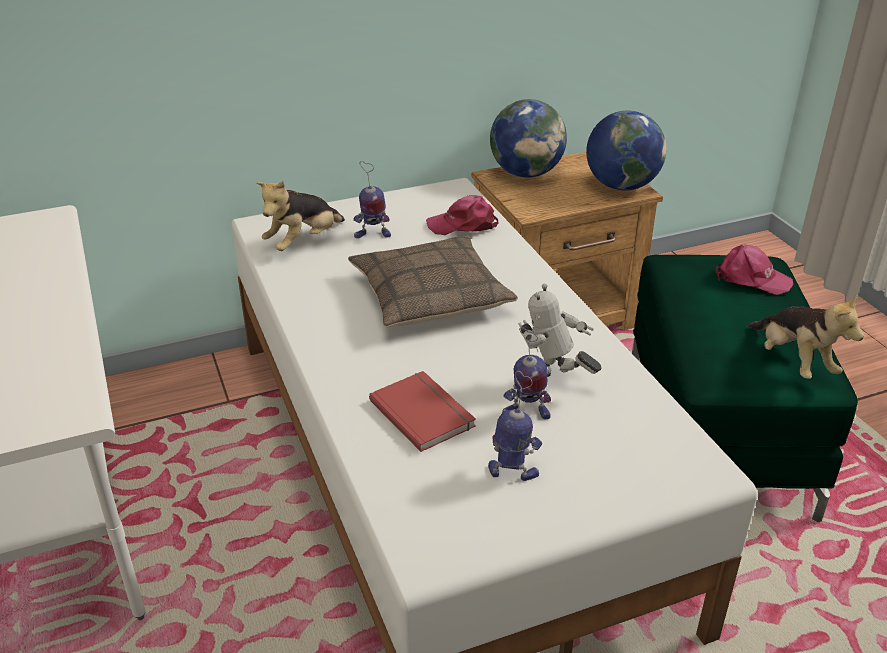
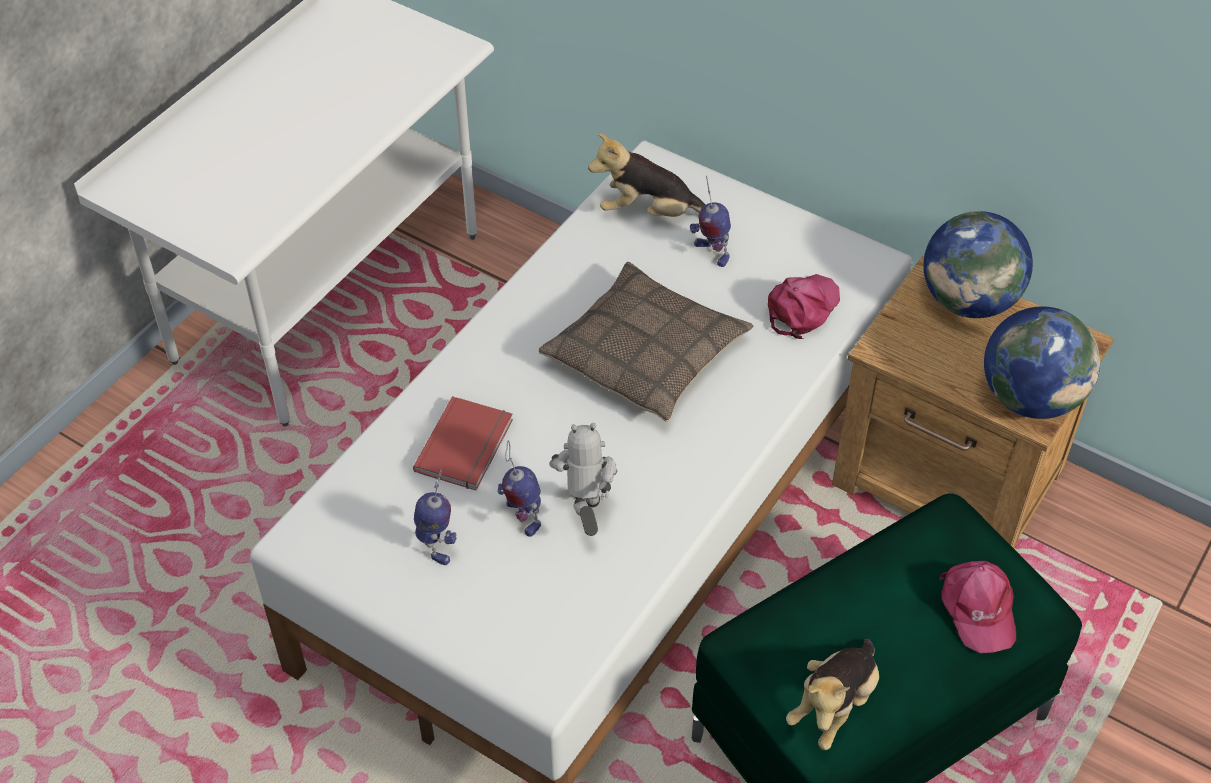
camera: 55 degrees right, 15 degrees up
pink cap [426,195,499,235] -> pink cap turned 75 degrees clockwise [768,274,840,339]

